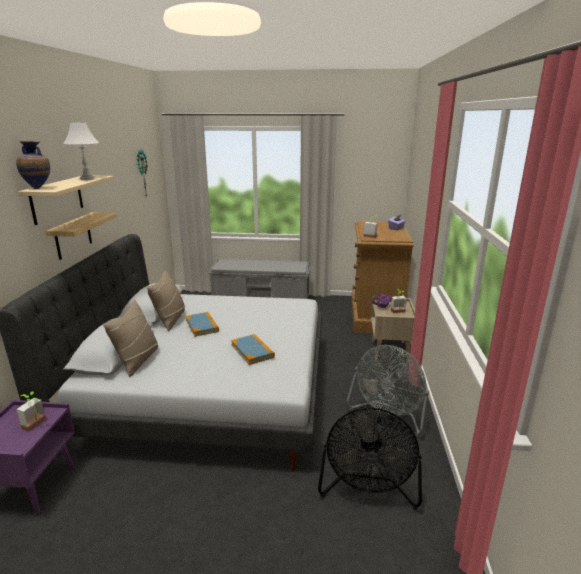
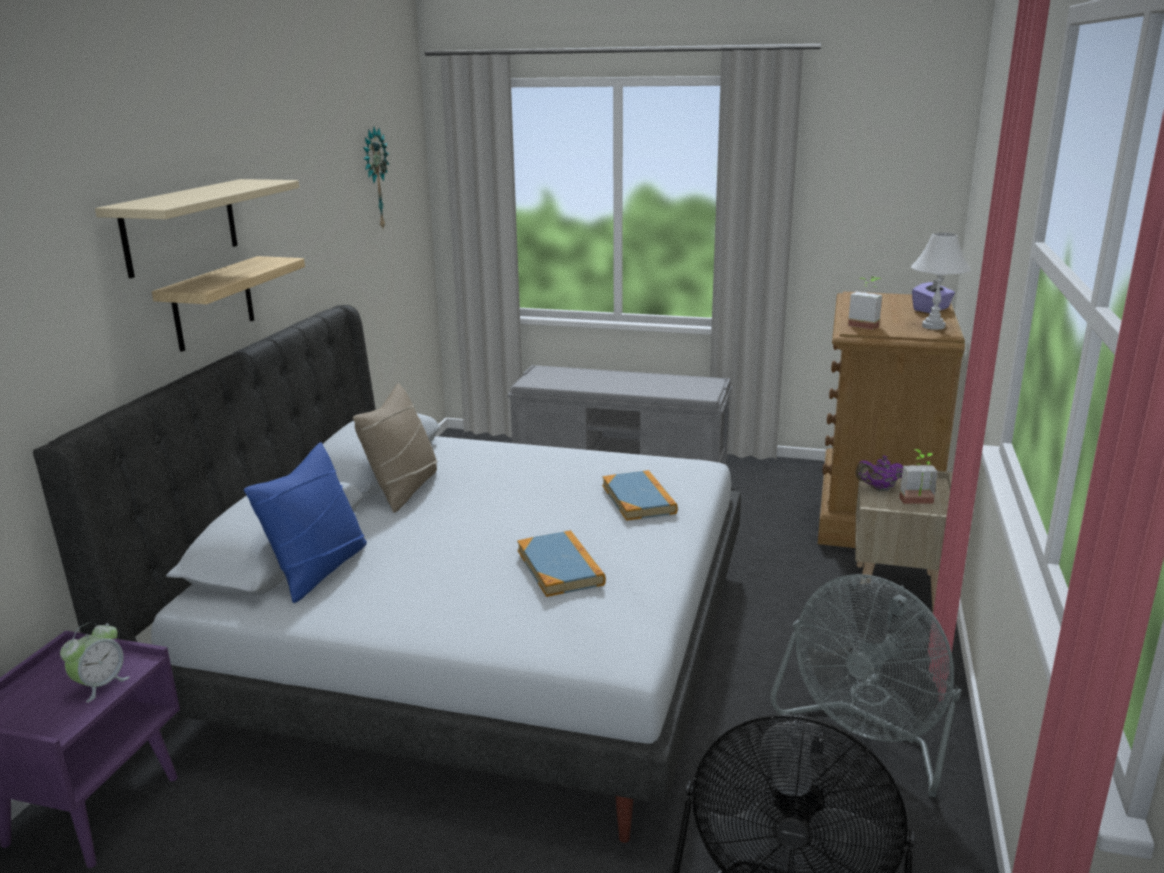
camera: 10 degrees right, 0 degrees up
vase [16,141,50,189] -> none
potted plant [16,391,46,431] -> alarm clock [60,622,129,702]
white table lamp [63,122,99,180] -> white table lamp moved to [911,233,971,330]
beige pillow [103,300,159,377] -> blue pillow [244,442,367,603]
book [186,312,219,337] -> book moved to [602,470,678,521]

